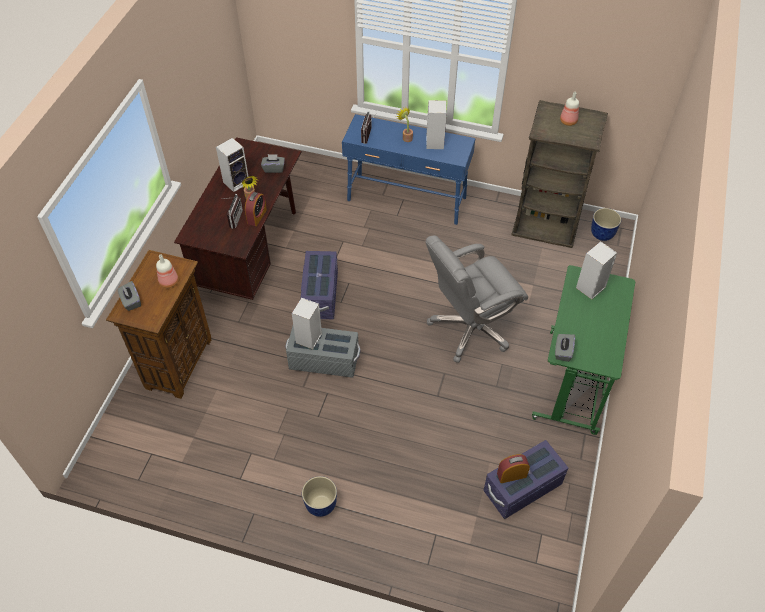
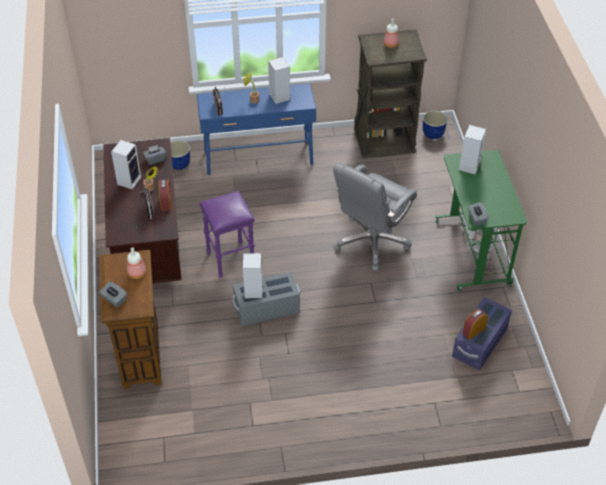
camera: 25 degrees left, 5 degrees down
purple storage box [300,251,338,319] -> purple stool [200,191,255,278]
planter [302,476,337,517] -> planter moved to [170,140,190,170]

